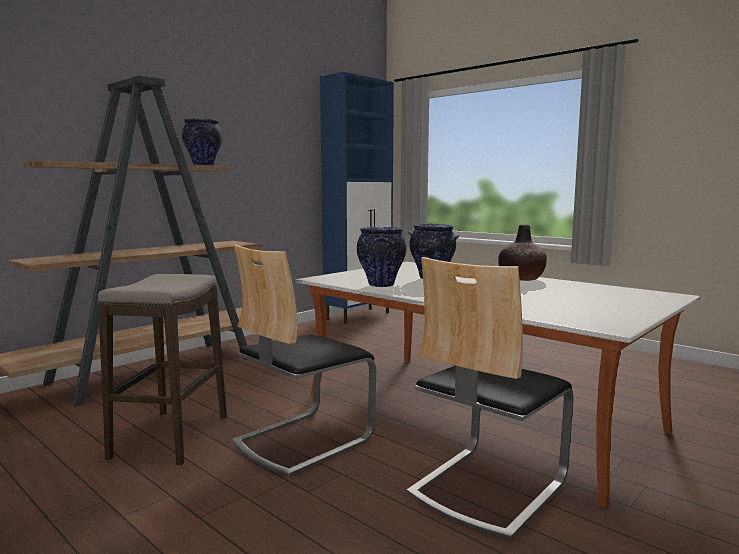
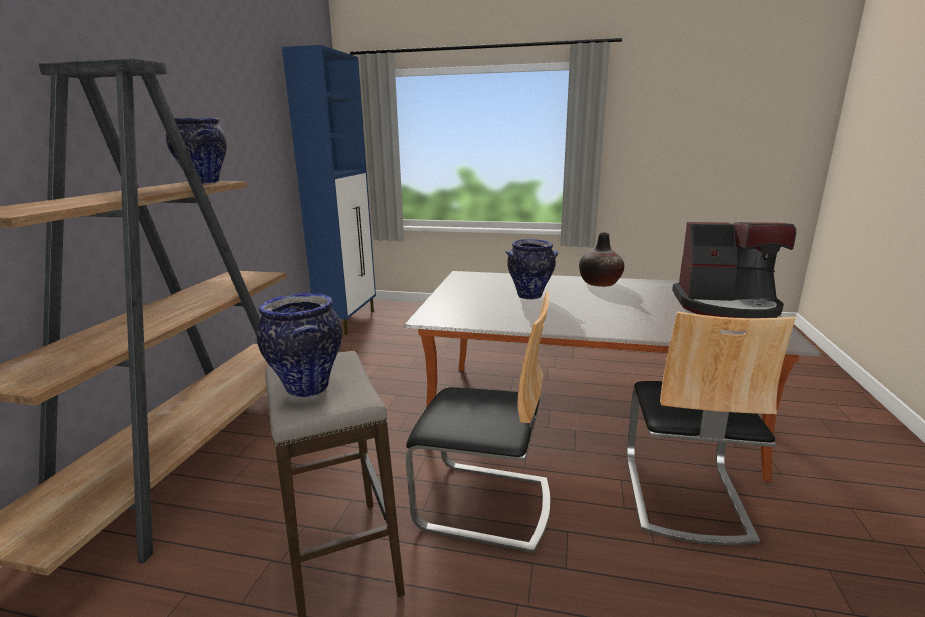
camera: 30 degrees left, 10 degrees up
chair [233,244,376,477] -> chair turned 90 degrees counterclockwise [405,291,550,553]
vase [357,227,407,287] -> vase moved to [257,293,343,397]
none -> coffee machine [672,222,796,318]

